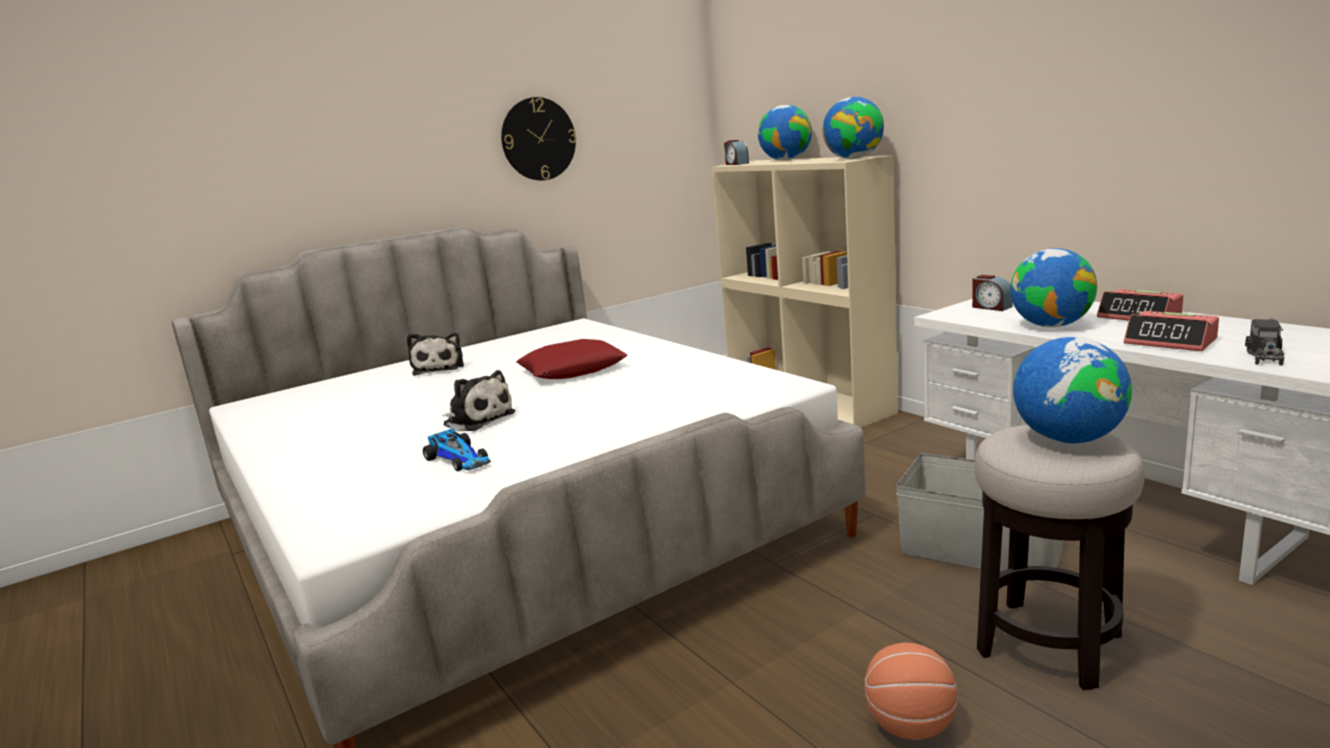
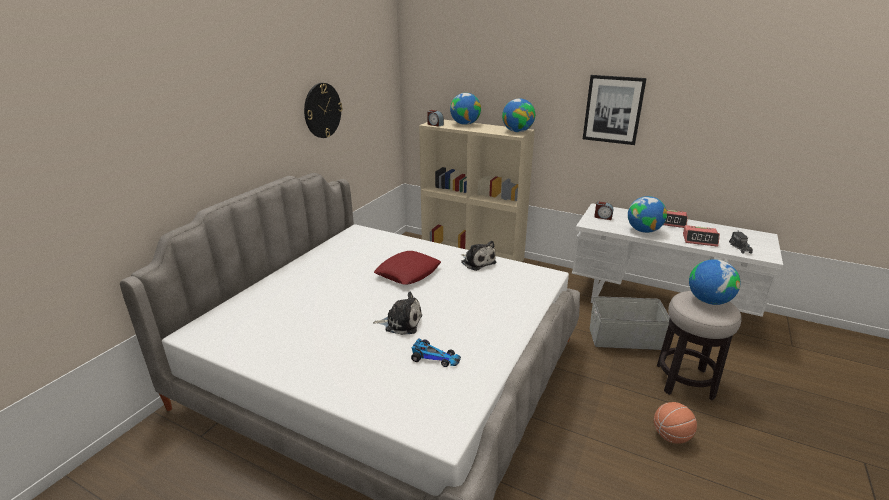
camera: 30 degrees left, 10 degrees up
plush toy [407,333,464,376] -> plush toy moved to [461,241,496,271]
none -> picture [583,75,647,145]

